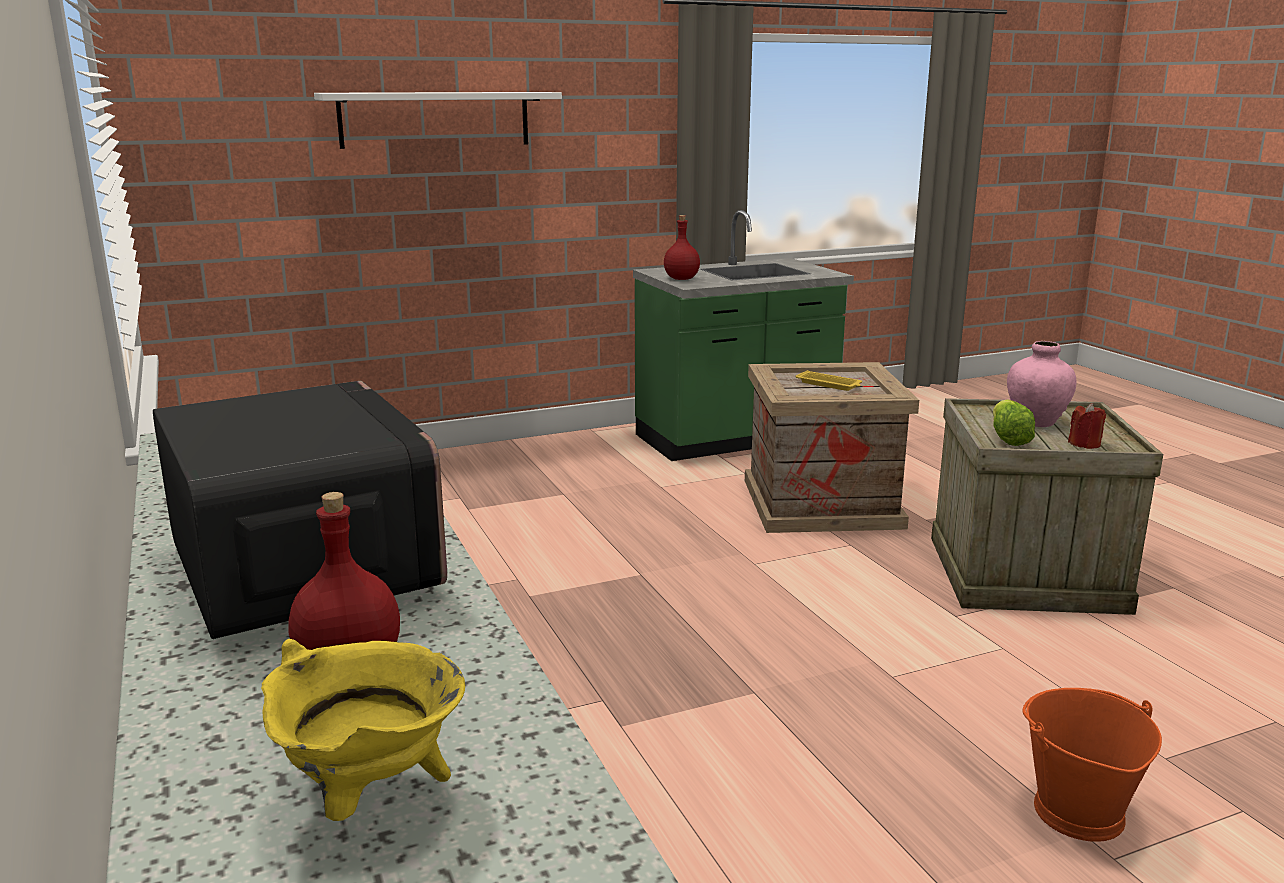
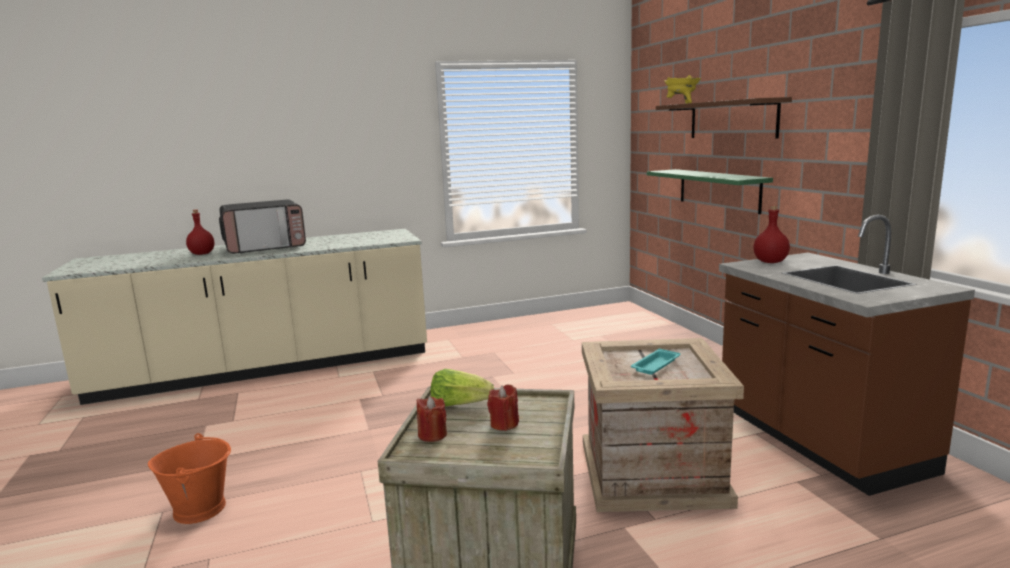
camera: 95 degrees right, 5 degrees down
yellow cooking pot [261,639,465,821] -> yellow cooking pot moved to [664,75,701,104]
white shelf [314,92,562,149] -> brown shelf [656,97,792,139]
green counter [633,210,854,461] -> brown counter [719,215,975,496]
yellow tray [795,370,862,391] -> turquoise tray [631,349,681,375]
pink vase [1007,341,1076,427] -> red candle [487,385,519,431]
none -> green shelf [647,169,773,214]

